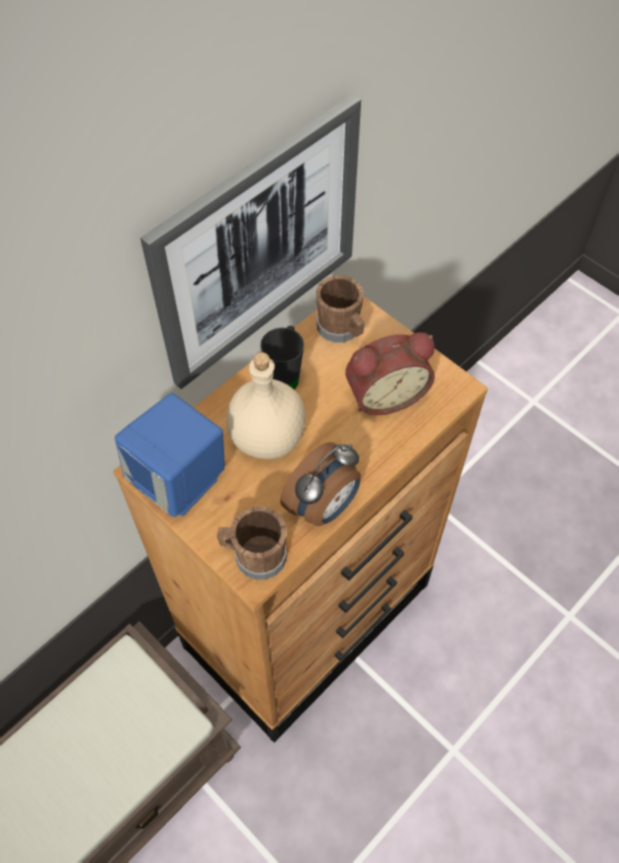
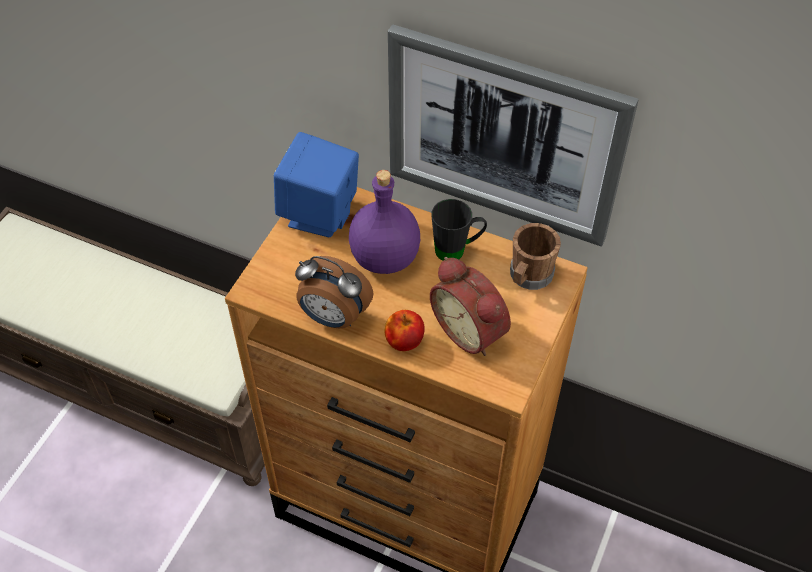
camera: 70 degrees right, 5 degrees down
brown mug [217,506,287,580] -> none
beige bottle [226,352,306,459] -> purple bottle [349,170,420,274]
none -> apple [384,310,425,351]

